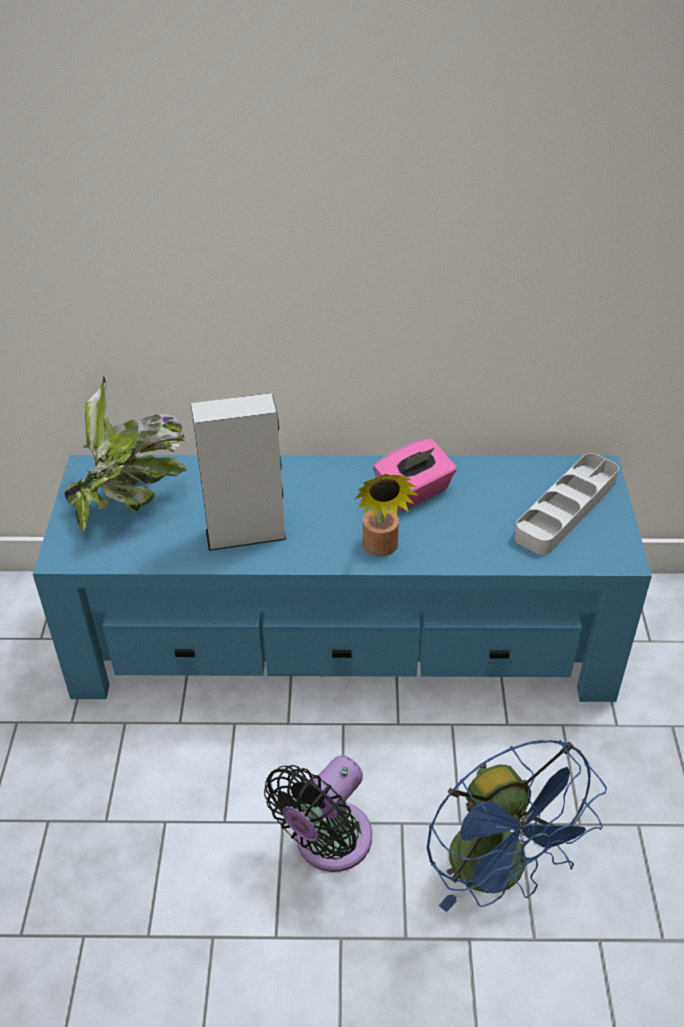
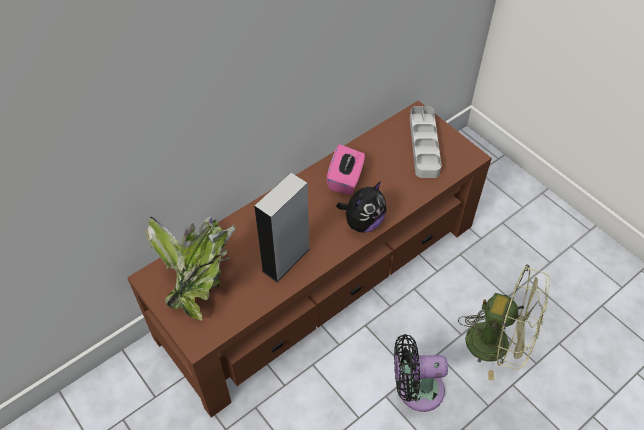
camera: 40 degrees left, 10 degrees up
blue tv stand [33,455,652,702] -> brown tv stand [127,101,492,418]
black fan [264,755,372,872] -> black fan turned 90 degrees clockwise [394,334,448,412]
potted plant [355,474,419,556] -> plush toy [336,181,387,233]
blue fan [427,740,607,912] -> green fan [458,264,550,380]

